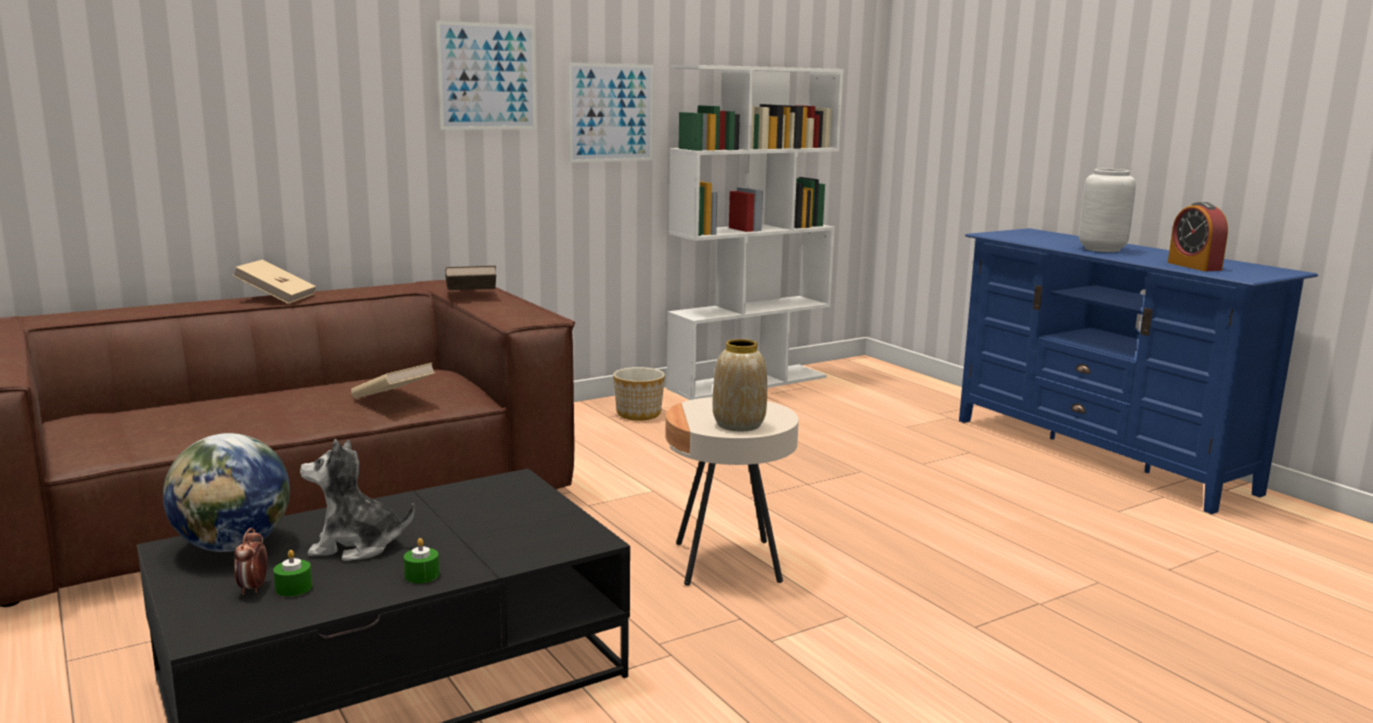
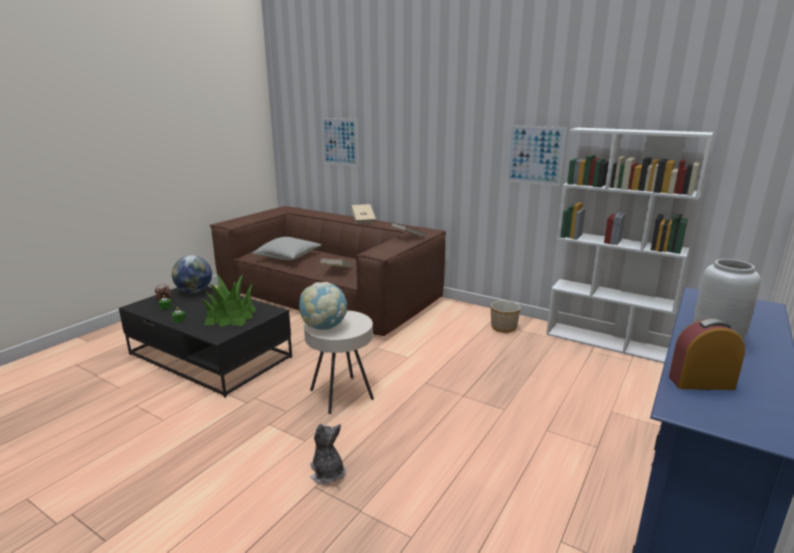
camera: 65 degrees right, 5 degrees up
plush toy [300,439,415,561] -> plush toy moved to [310,424,346,485]
picture [436,21,536,130] -> picture moved to [321,118,359,167]
vase [713,339,767,431] -> globe [299,282,347,330]
alarm clock [1168,202,1228,271] -> alarm clock turned 45 degrees clockwise [669,319,745,390]
none -> potted plant [201,274,257,327]
none -> grey pillow [252,237,321,260]

